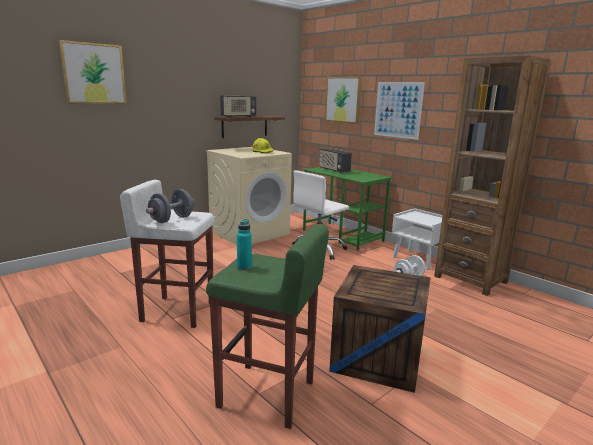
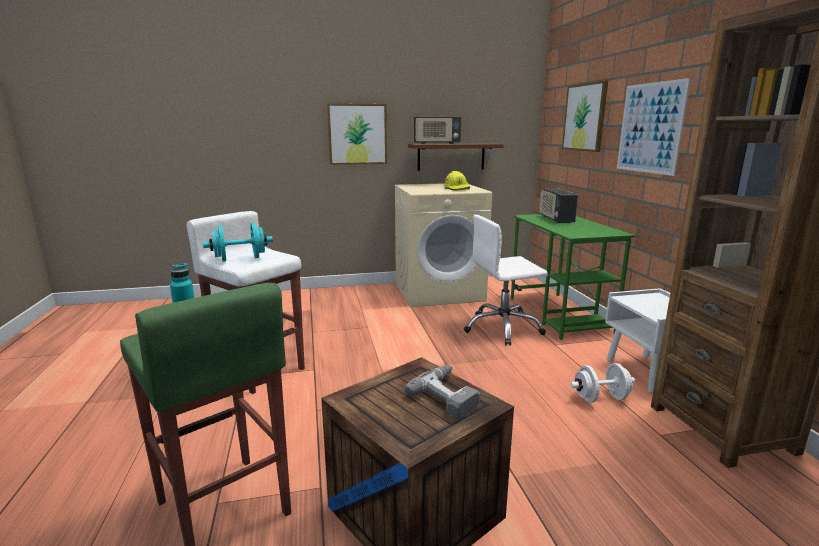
camera: 30 degrees right, 0 degrees up
picture [59,40,127,103] -> picture moved to [327,103,387,165]
grey dumbbell [146,189,194,223] -> turquoise dumbbell [203,223,273,262]
none -> power drill [404,365,480,420]

